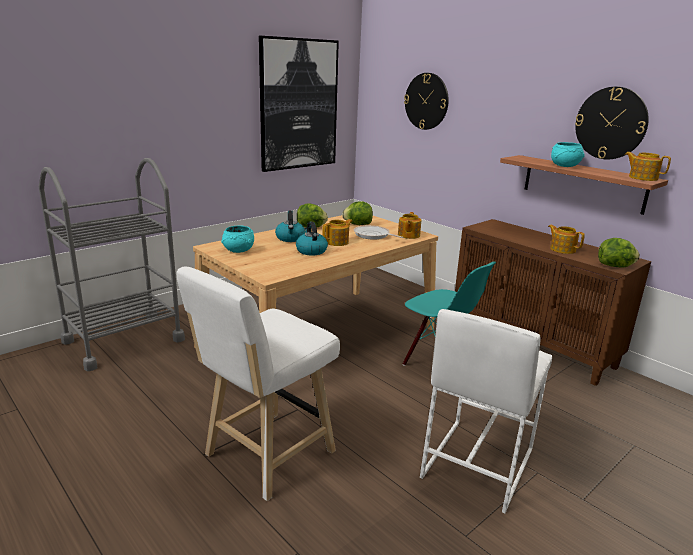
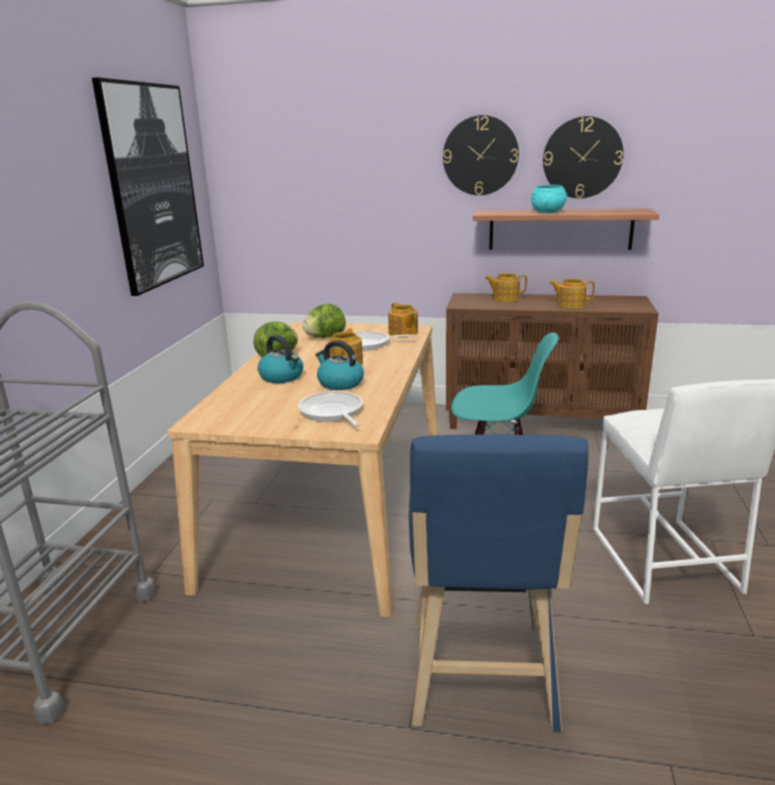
camera: 35 degrees left, 0 degrees up
white stool [177,267,340,501] -> blue stool [409,435,588,732]
turquoise bowl [221,225,254,253] -> none
wall clock [404,73,449,130] -> wall clock moved to [443,115,519,195]
lettuce [598,238,640,267] -> none
teapot [625,152,671,181] -> teapot moved to [485,273,527,302]
none -> frying pan [298,391,363,427]

